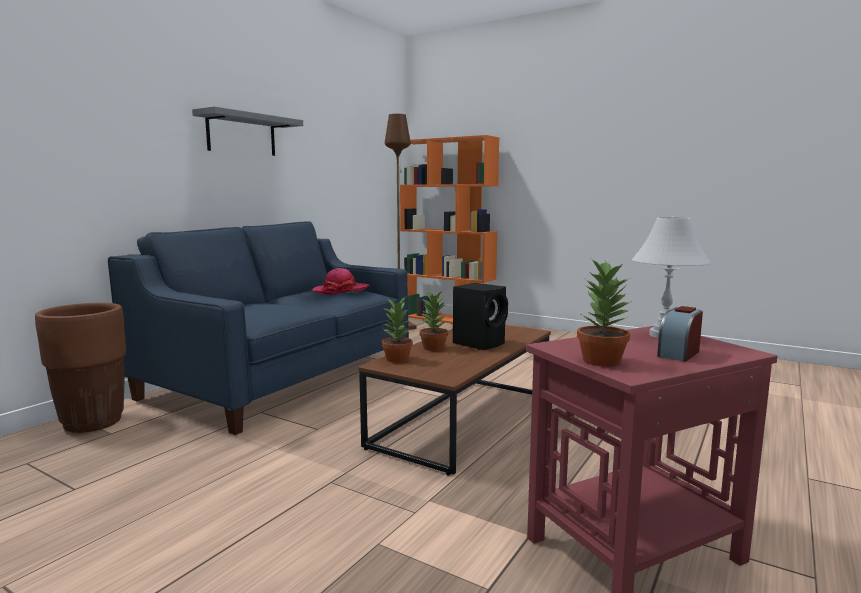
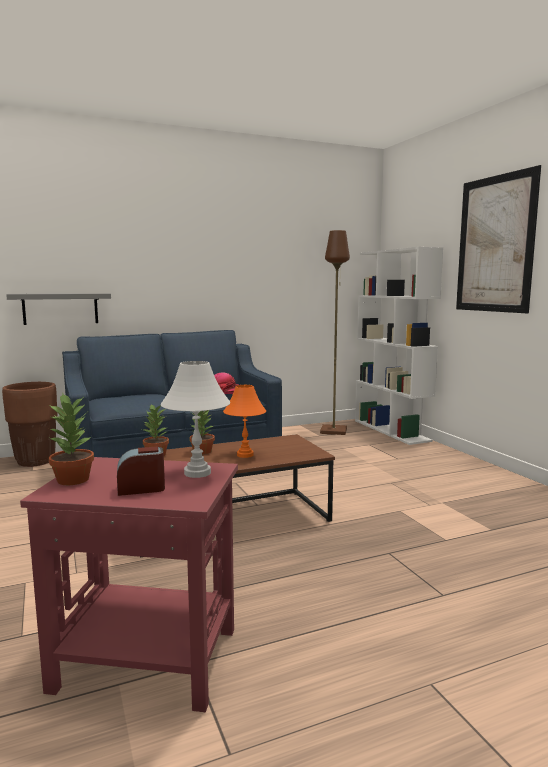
camera: 35 degrees right, 0 degrees up
grey shelf [192,106,303,156] -> grey shelf moved to [6,293,111,325]
orange bookcase [400,135,499,324] -> white bookcase [355,247,443,445]
black speaker [453,283,508,350] -> orange table lamp [223,385,266,458]
none -> picture [456,165,541,313]

